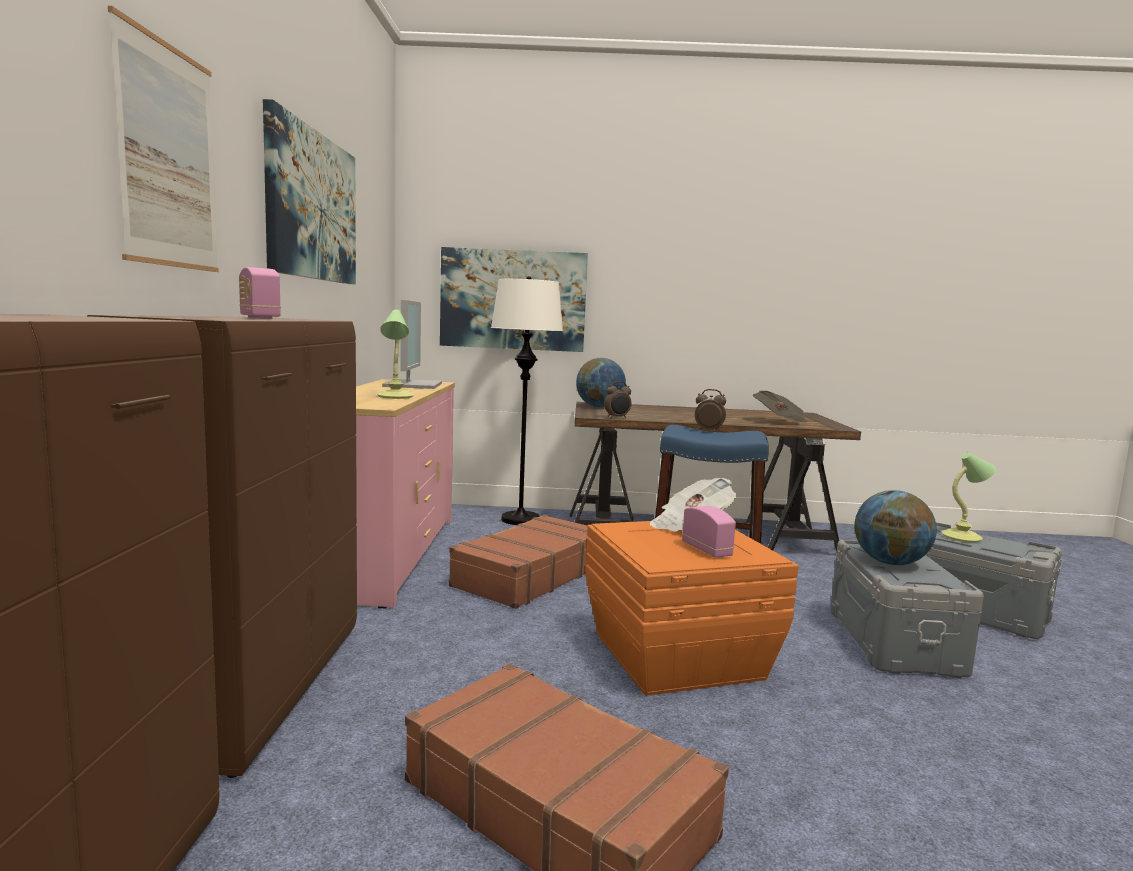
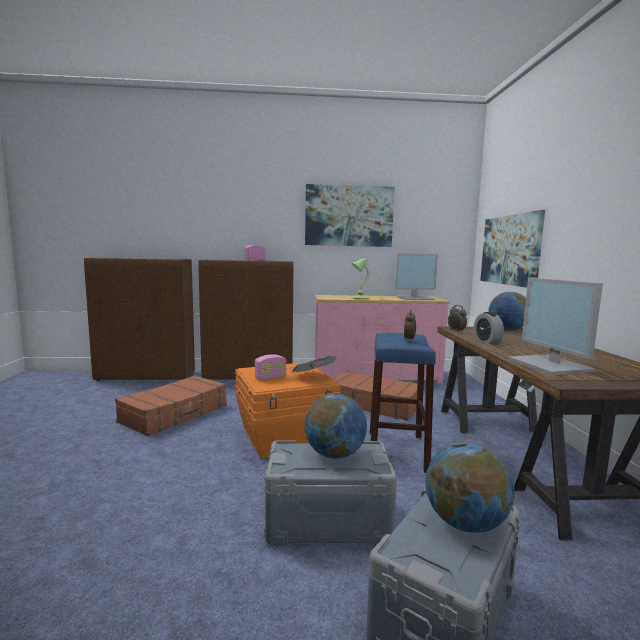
camera: 85 degrees right, 0 degrees up
picture [108,6,219,272] -> none
white floor lamp [491,276,563,525] -> none
newspaper [753,391,809,422] -> monitor [508,277,603,375]
table lamp [942,453,996,542] -> globe [426,442,514,533]
none -> alarm clock [474,312,504,344]

